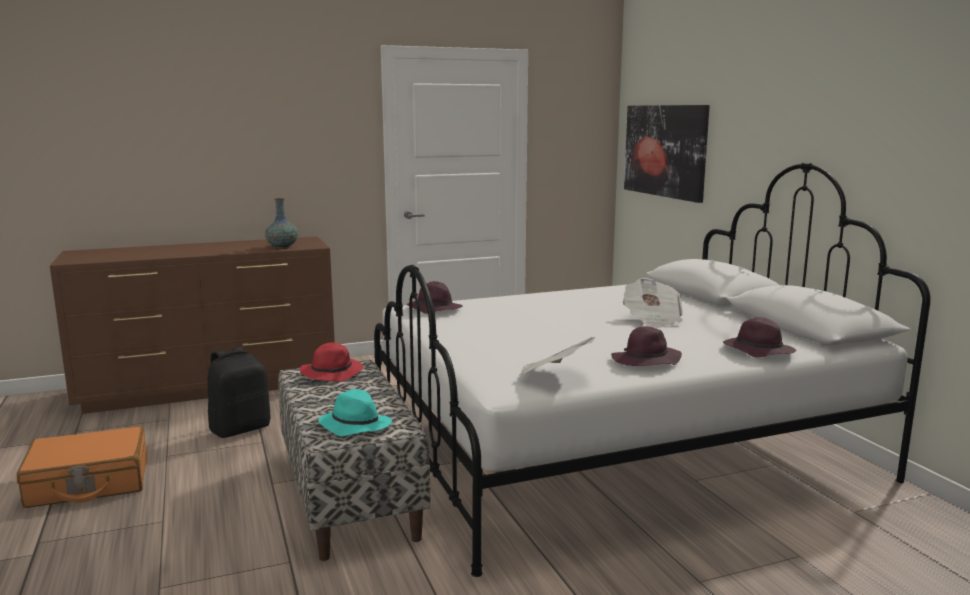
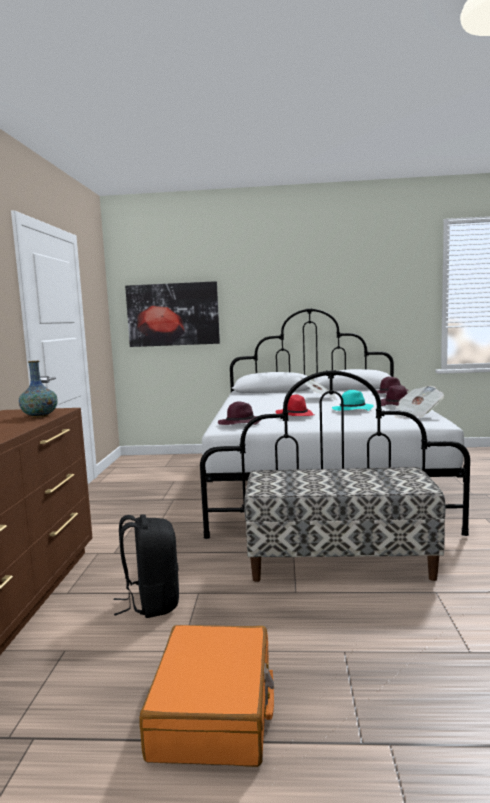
camera: 65 degrees left, 5 degrees down
red hat [300,342,364,382] -> red hat moved to [276,395,314,416]
turquoise hat [318,389,392,436] -> turquoise hat moved to [332,390,374,411]

